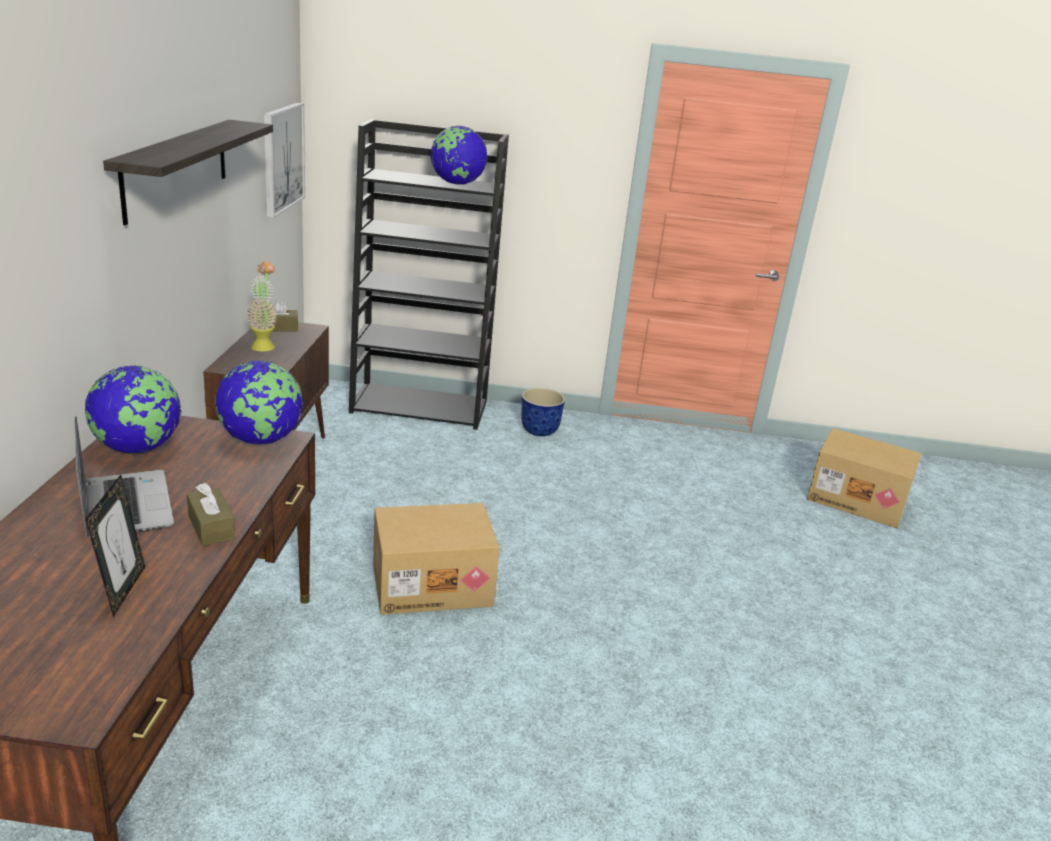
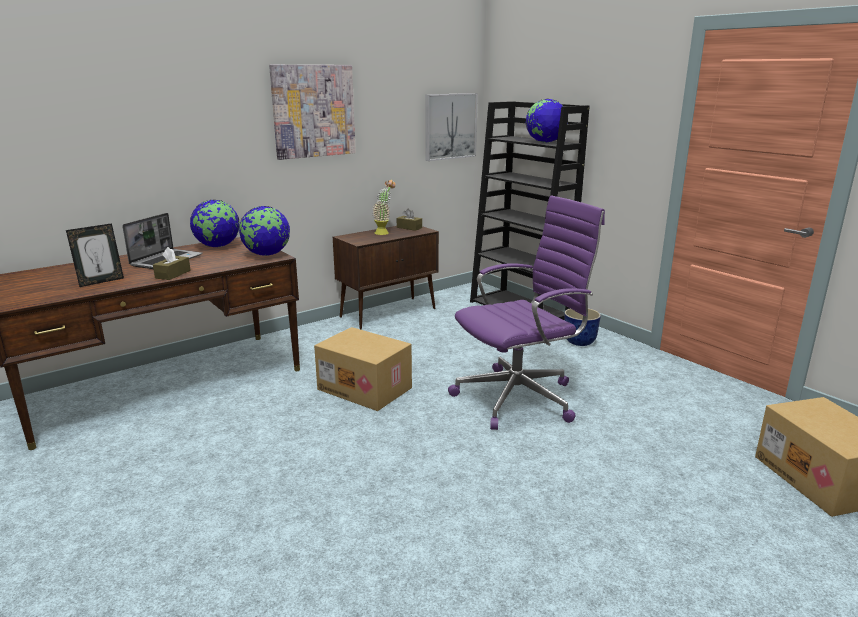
camera: 50 degrees right, 5 degrees down
shelf [103,120,273,225] -> picture [269,65,356,160]
none -> purple office chair [448,195,605,430]

